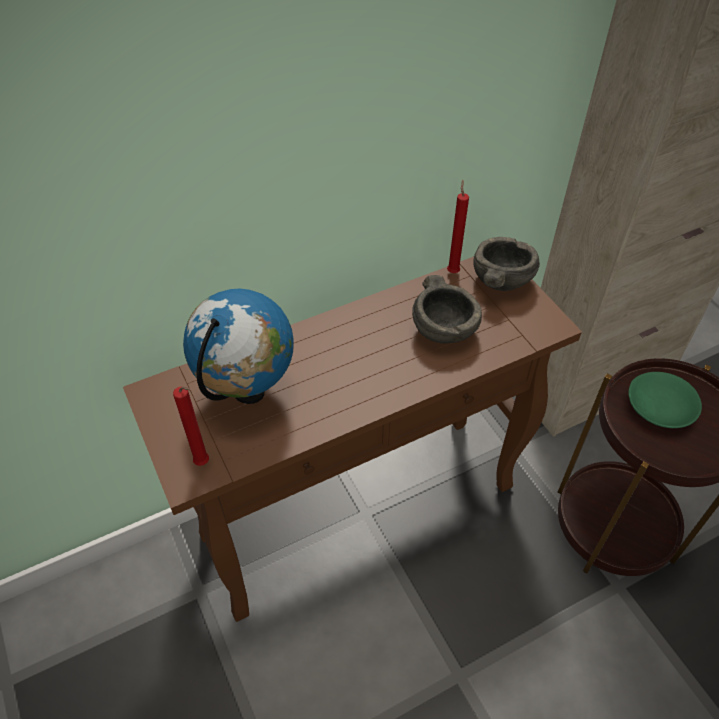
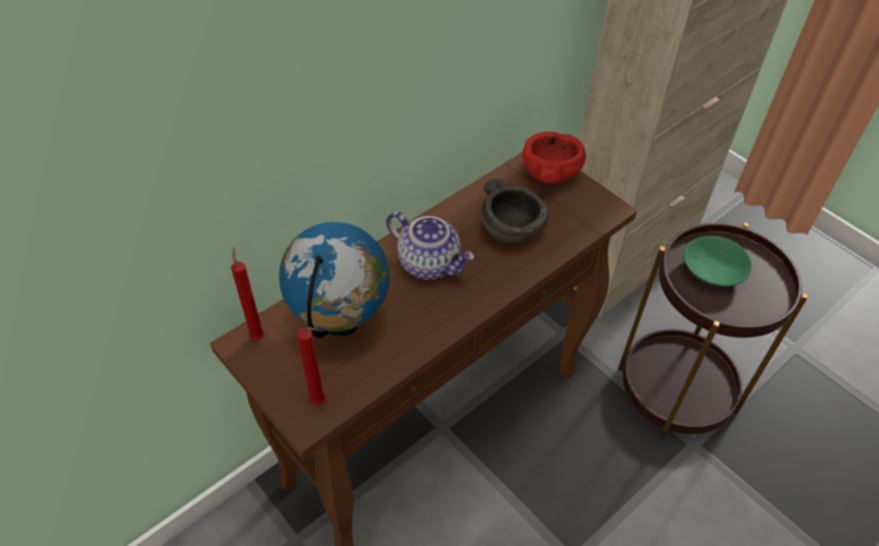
camera: 15 degrees left, 0 degrees up
red candle [447,180,469,273] -> red candle moved to [231,247,265,341]
grey bowl [473,237,540,291] -> red bowl [523,132,586,184]
none -> teapot [386,211,474,280]

